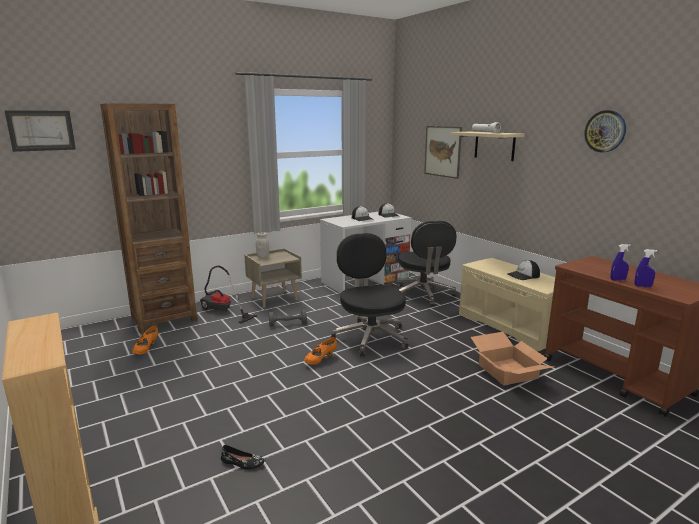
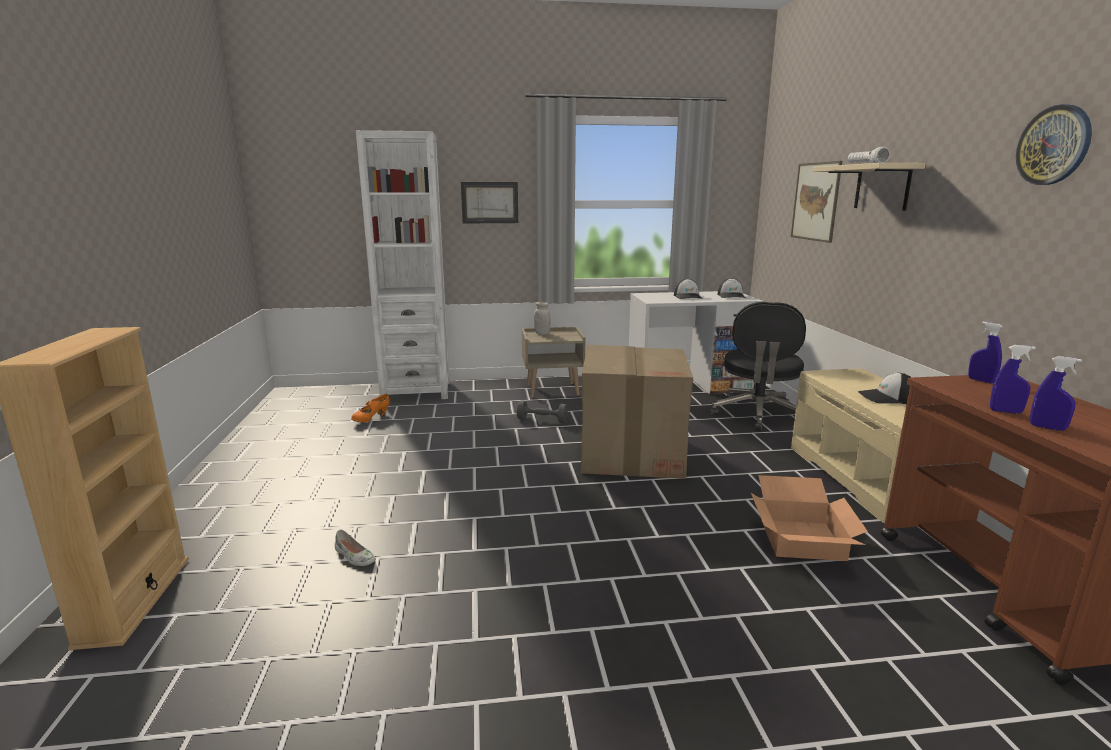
camera: 25 degrees right, 0 degrees up
picture [5,110,76,152] -> picture moved to [461,182,518,223]
brown bookcase [100,103,197,333] -> white bookcase [356,130,450,399]
vacuum cleaner [200,266,257,323] -> none
black shoe [221,445,265,469] -> white shoe [335,529,376,566]
orange shoe [304,337,337,365] -> none
black office chair [331,233,408,356] -> cardboard box [581,345,693,479]
none -> blue spray bottle [968,322,1003,383]

